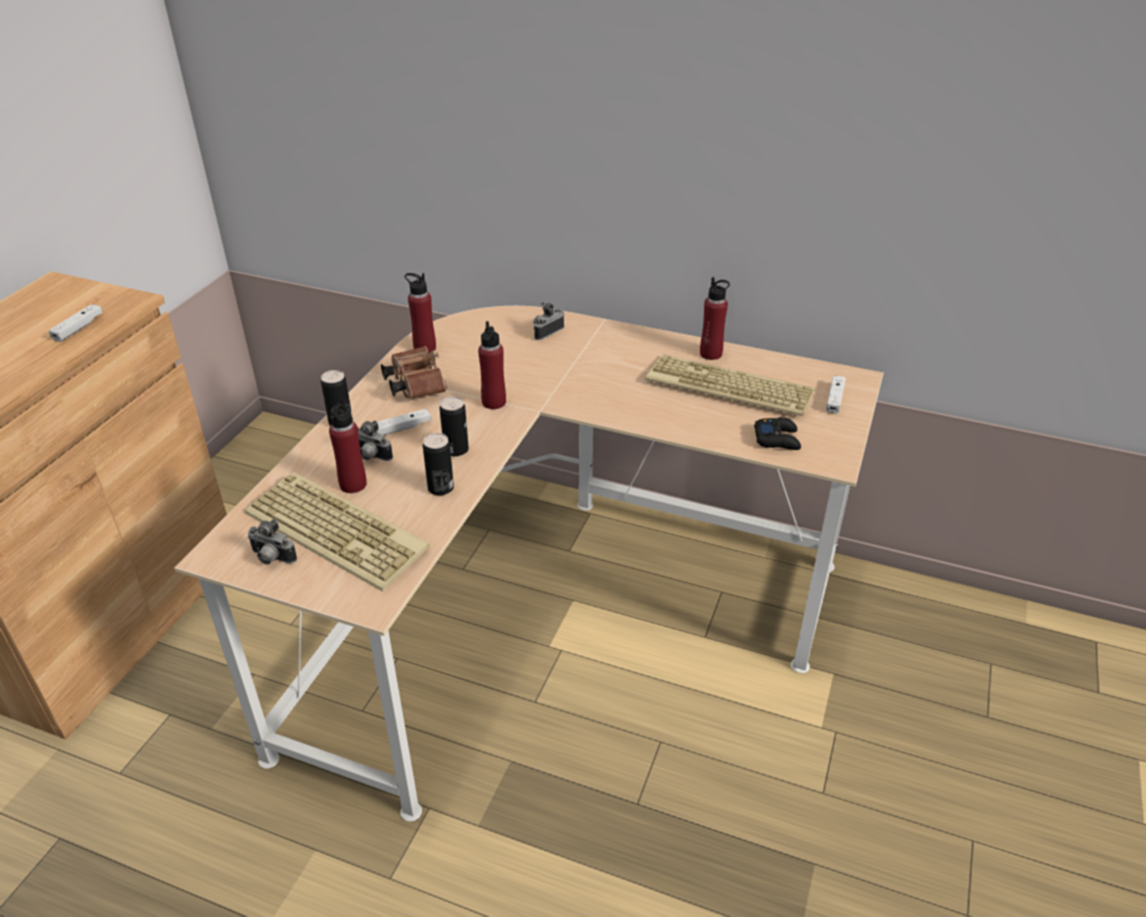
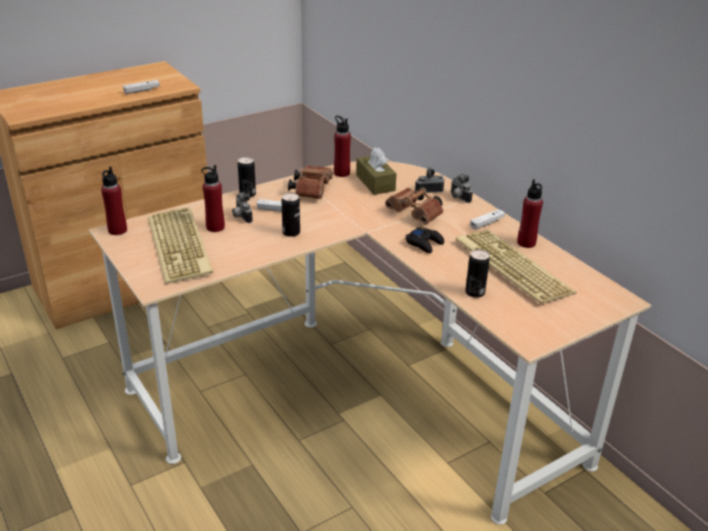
camera: 35 degrees right, 5 degrees down
camera [248,519,297,565] -> camera moved to [451,174,473,203]
can [423,433,454,496] -> can moved to [465,249,490,298]
red bottle [478,321,506,409] -> red bottle moved to [101,166,127,235]
black game controller [754,417,801,450] -> black game controller moved to [405,227,444,253]
white game controller [826,375,846,414] -> white game controller moved to [470,209,505,230]
none -> brown tissue box [356,147,397,195]
none -> brown binoculars [385,187,443,224]

